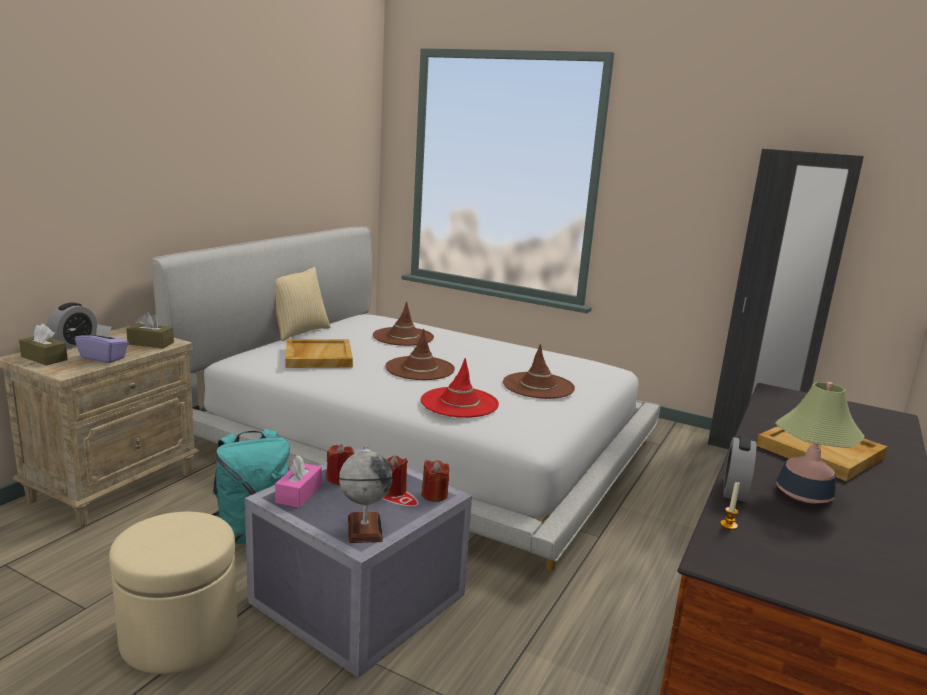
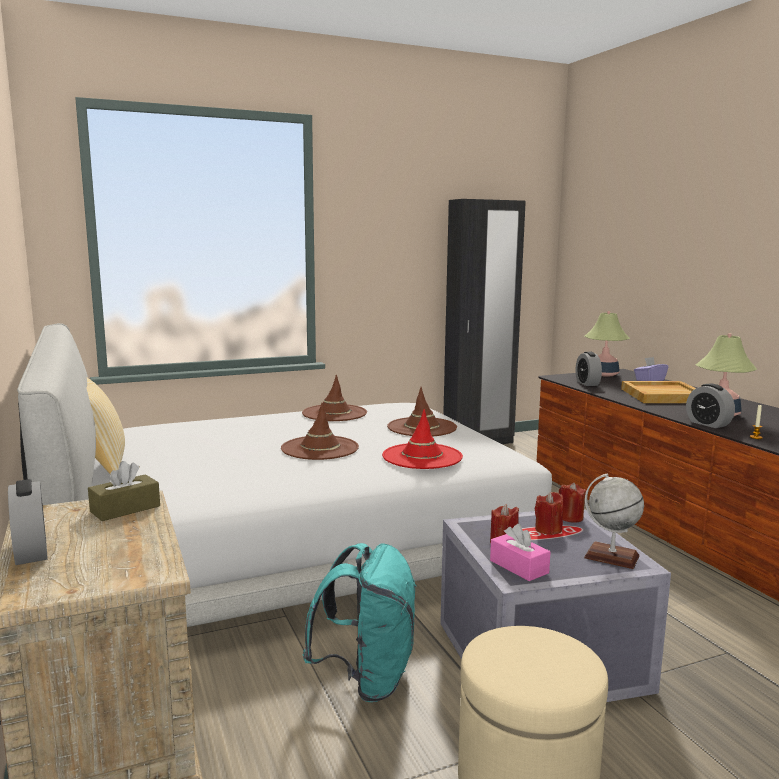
camera: 50 degrees left, 5 degrees down
brown tissue box [19,324,68,366] -> none
purple tissue box [75,324,129,363] -> purple tissue box moved to [634,357,668,381]
beige tray [285,339,353,368] -> none
brown hat [373,301,434,346] -> brown hat moved to [302,375,367,421]
none -> alarm clock [576,352,602,386]
none -> table lamp [585,311,630,377]

